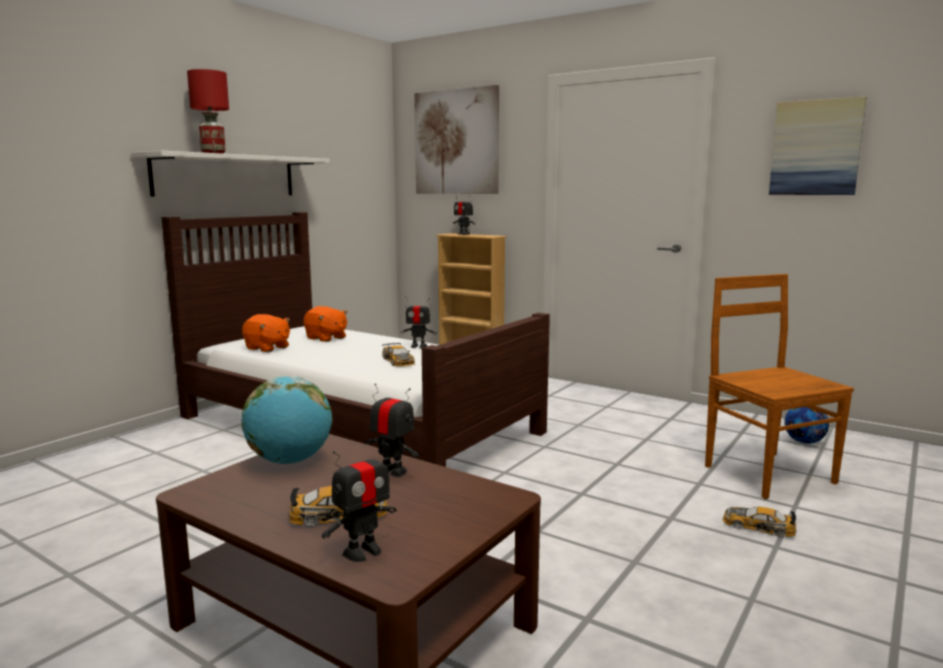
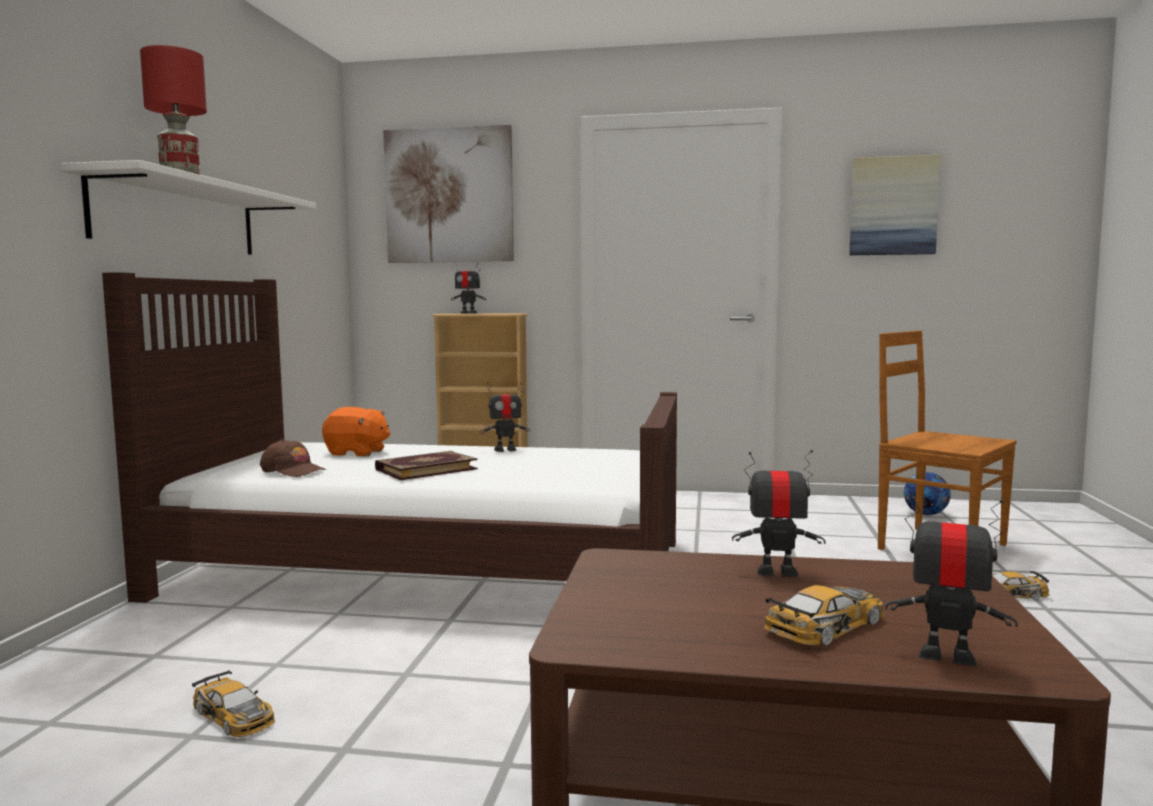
camera: 25 degrees left, 5 degrees down
globe [241,376,333,464] -> none
orange plush toy [242,314,290,352] -> brown cap [260,439,327,477]
toy robot [322,440,396,562] -> toy robot turned 90 degrees counterclockwise [885,496,1018,666]
toy car [382,343,415,366] -> toy car moved to [192,670,275,737]
none -> book [375,451,478,480]

